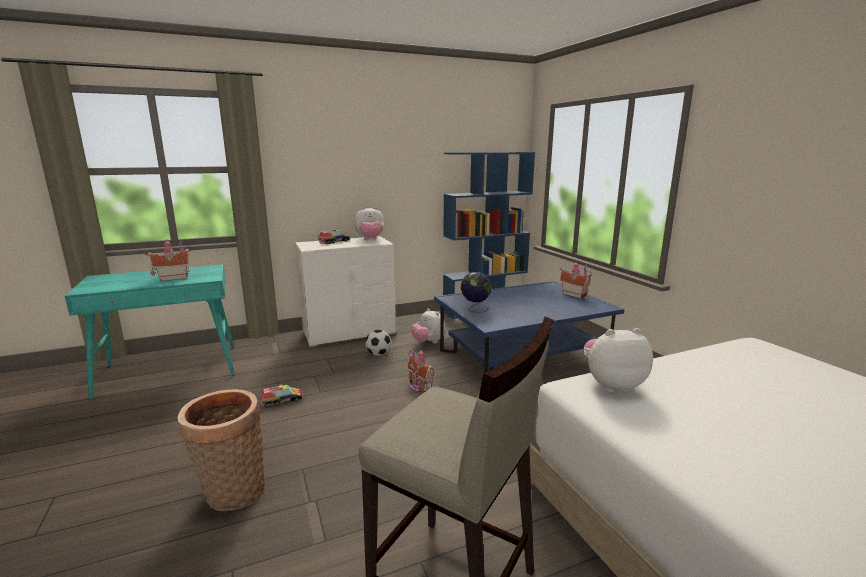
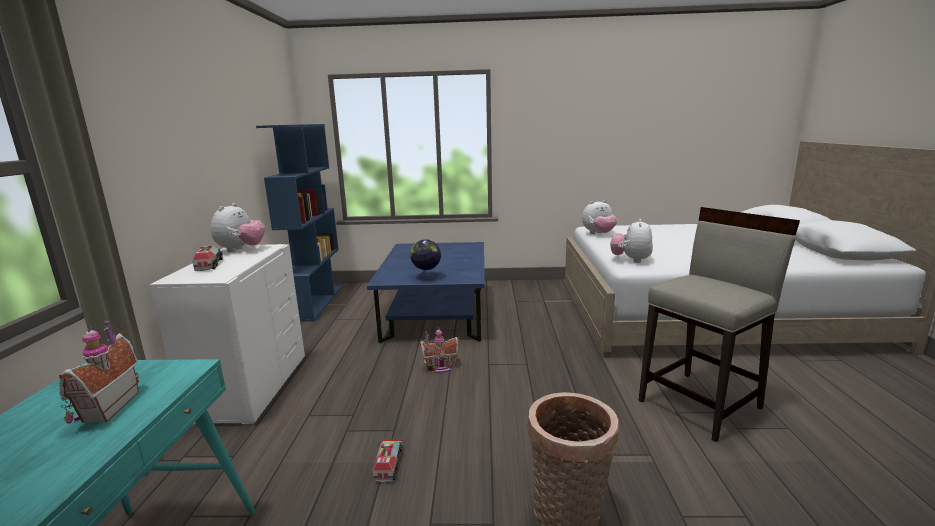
camera: 65 degrees left, 0 degrees up
football [365,330,391,356] -> none
plush toy [411,309,446,343] -> plush toy moved to [582,200,617,234]
toy house [560,261,592,299] -> none

